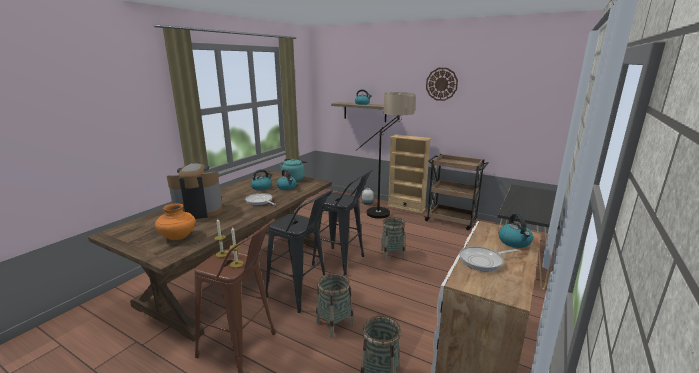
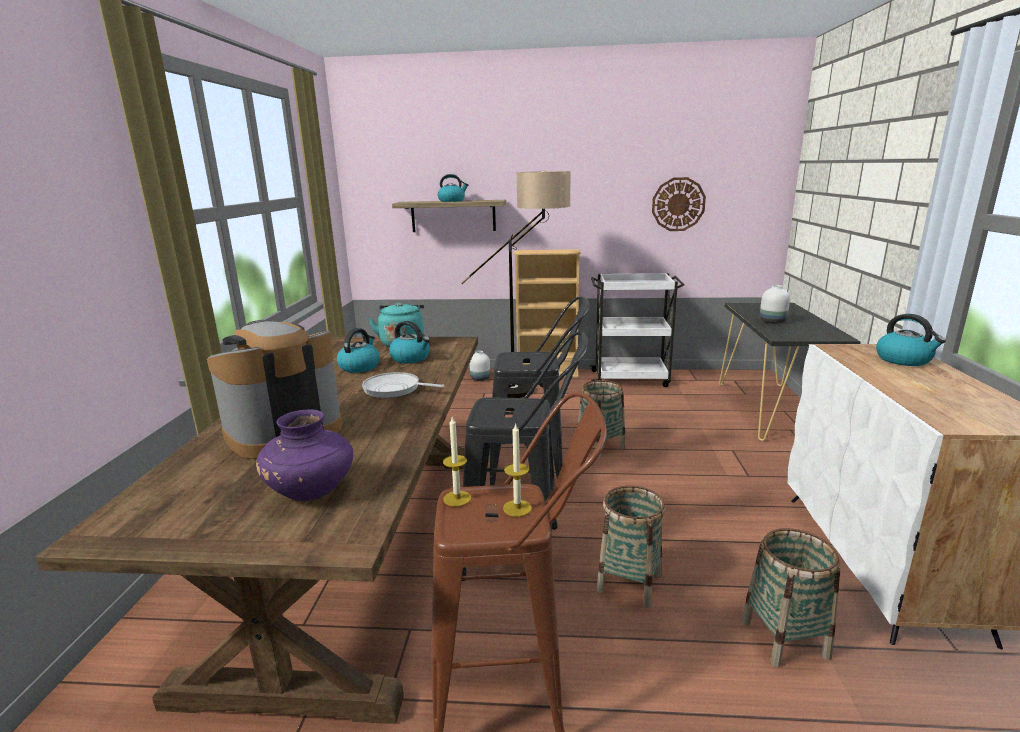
camera: 25 degrees left, 0 degrees up
orange vase [155,204,196,240] -> purple vase [256,410,353,501]
brown cart [424,154,489,230] -> white cart [589,273,684,387]
wall clock [426,68,458,101] -> wall clock moved to [652,177,706,231]
frying pan [459,246,519,271] -> none
none -> white vase [760,285,790,324]

